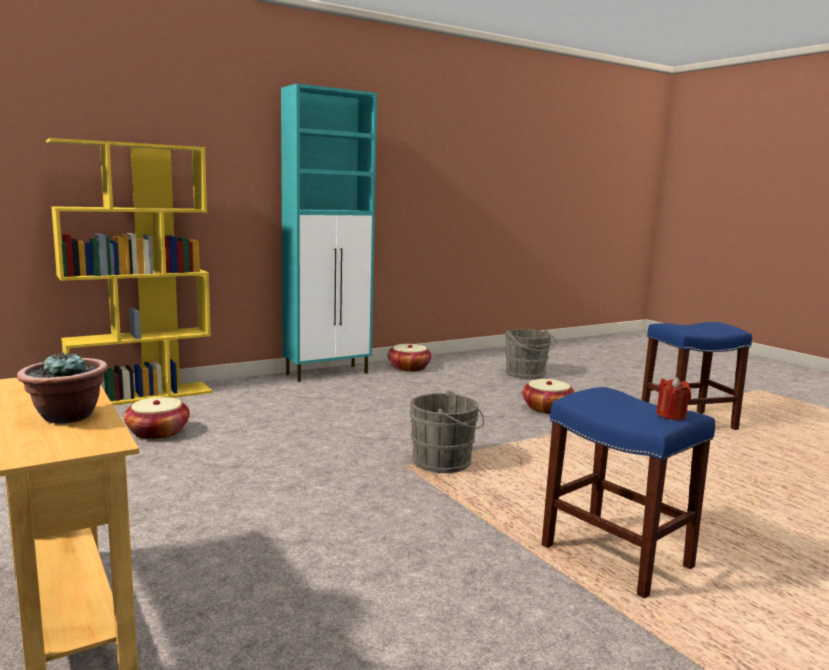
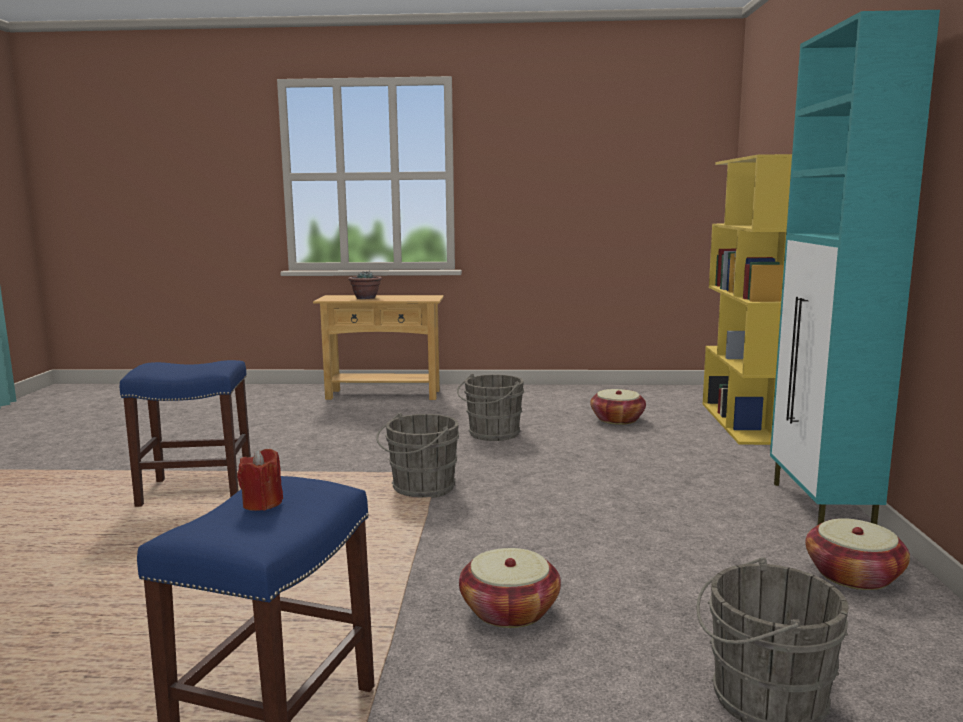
camera: 125 degrees right, 0 degrees up
red candle [656,377,691,420] -> red candle moved to [237,449,283,511]
none -> grey bucket [457,374,524,441]

